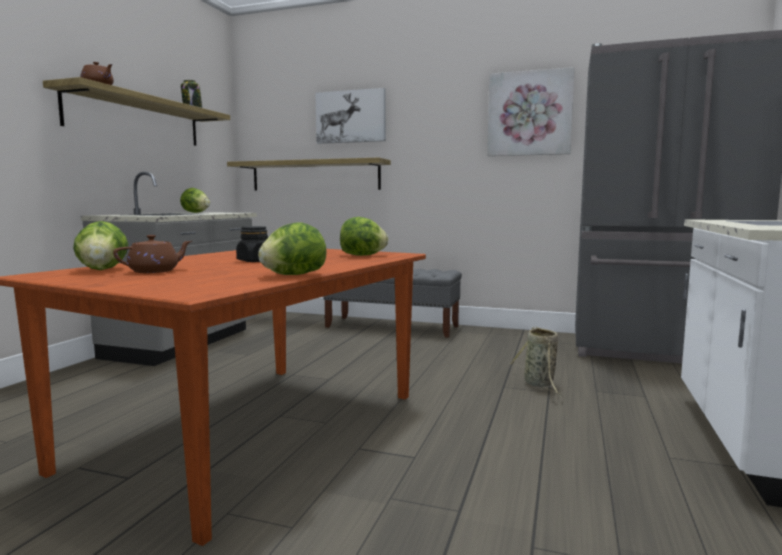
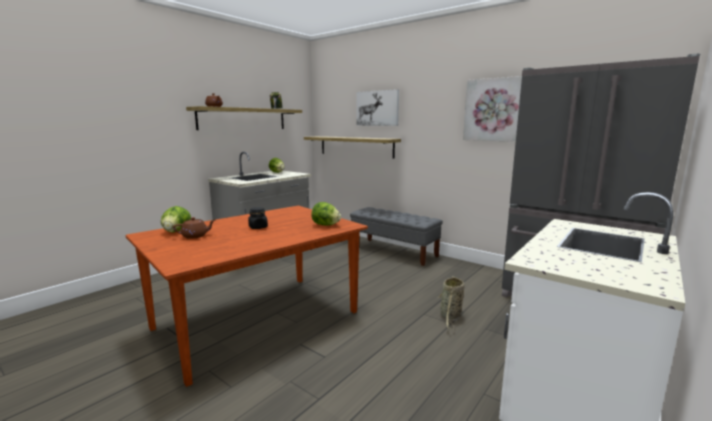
camera: 20 degrees right, 5 degrees up
lettuce [258,223,327,275] -> none

